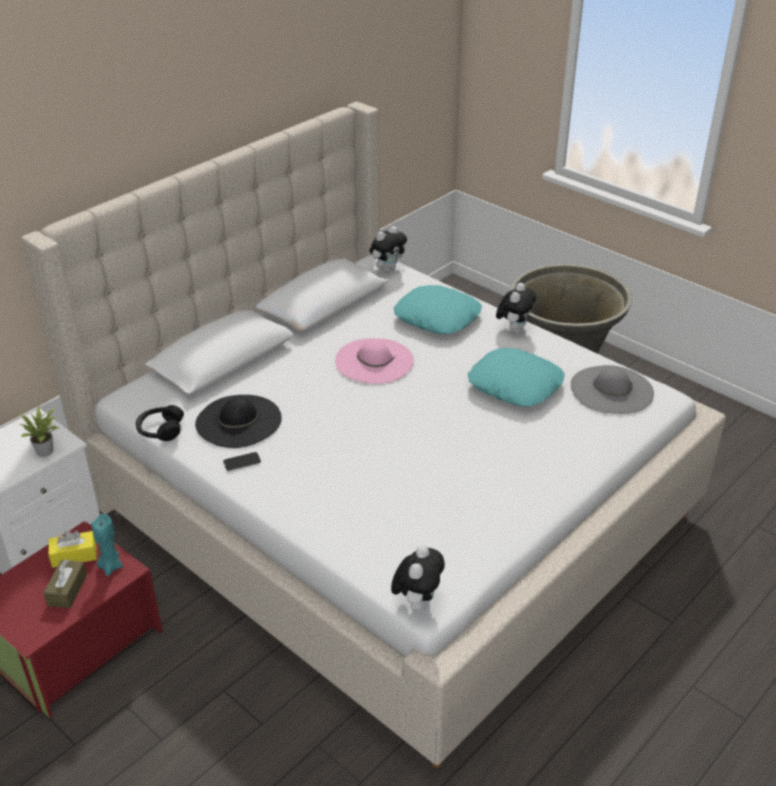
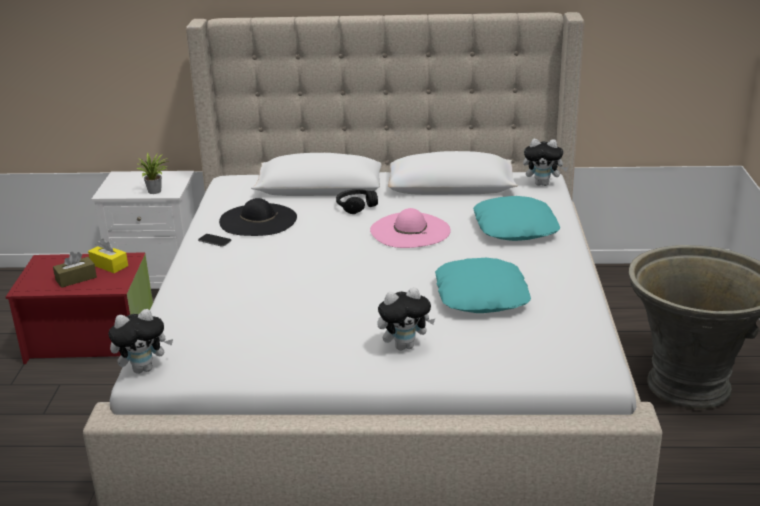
camera: 50 degrees right, 10 degrees down
turquoise candle [91,514,123,576] -> none
black headphones [136,405,184,441] -> black headphones moved to [336,189,378,214]
plush toy [496,283,536,333] -> plush toy moved to [377,287,435,350]
grey hat [571,365,654,414] -> none

